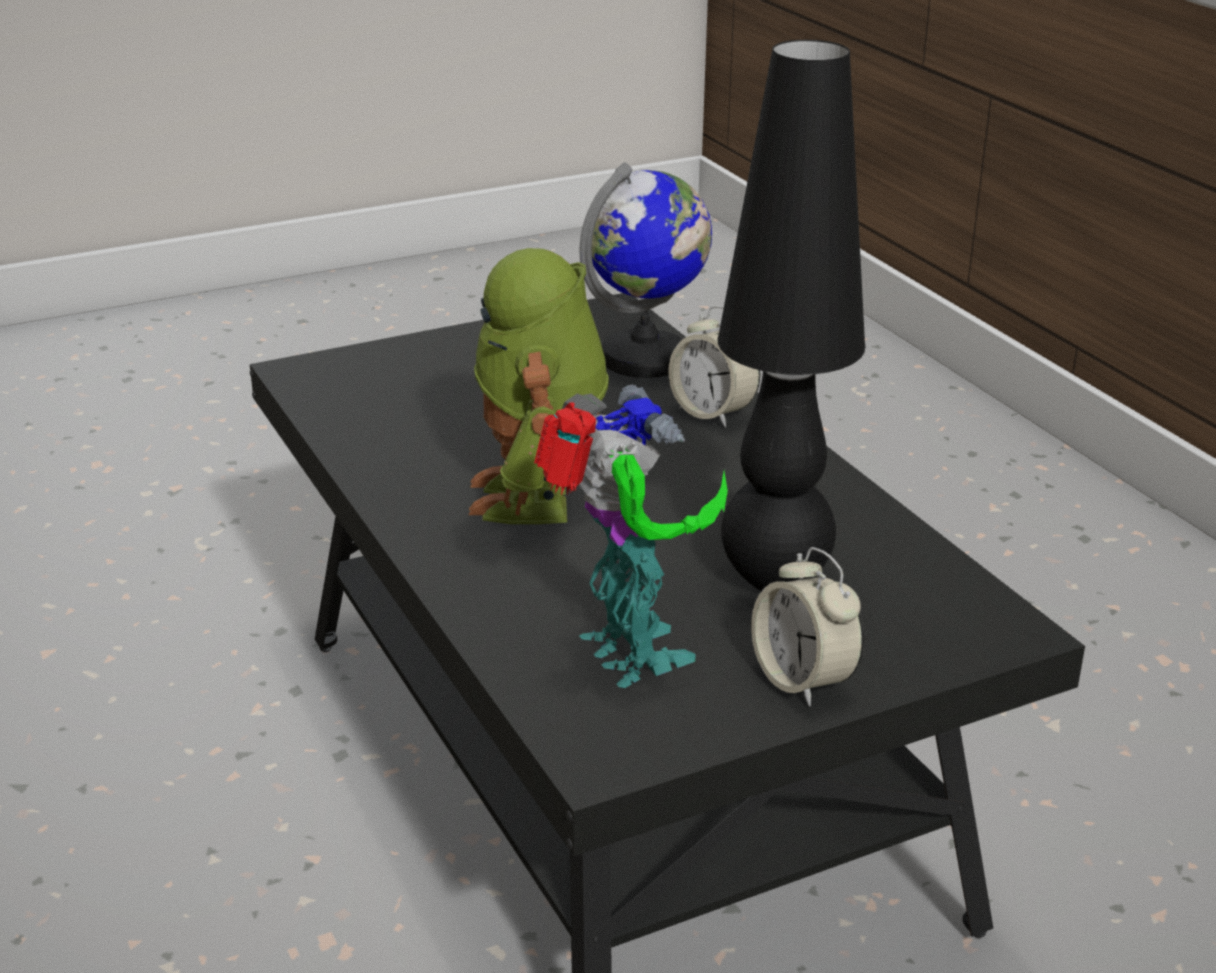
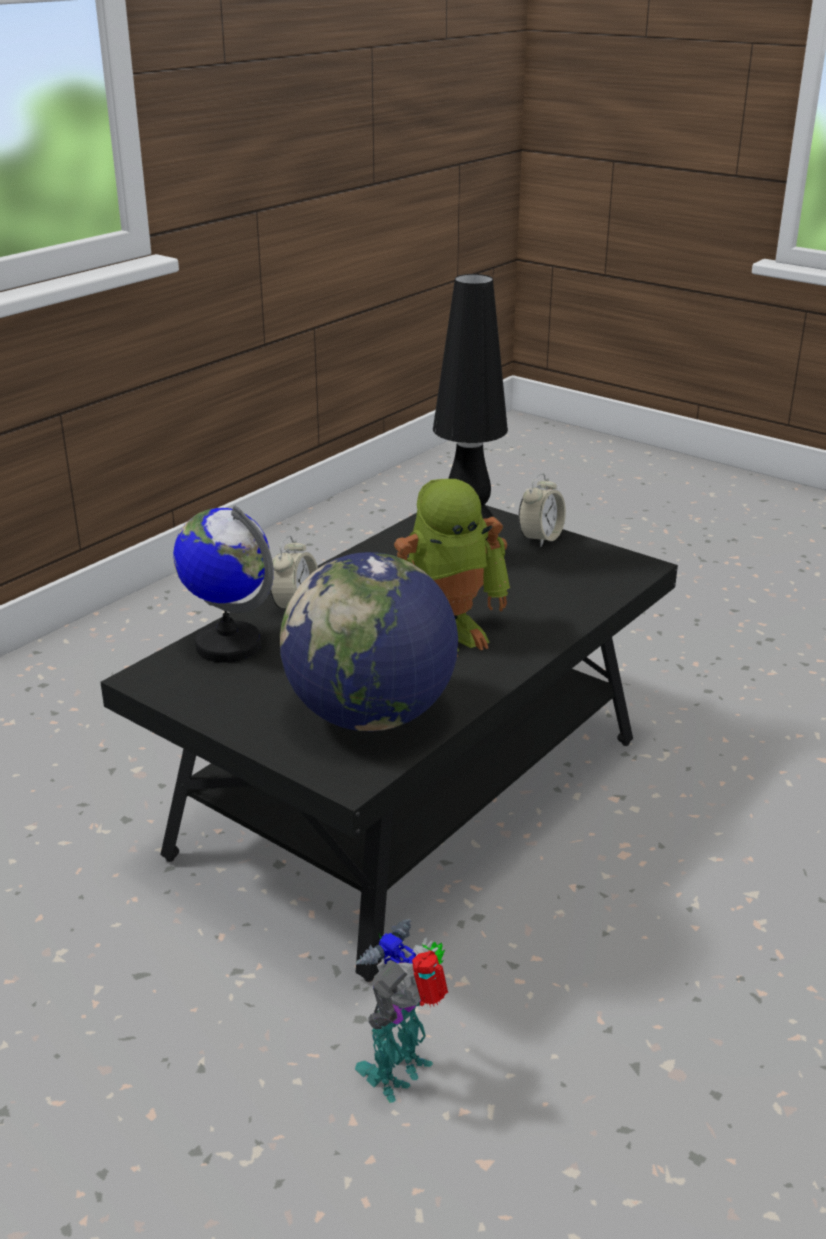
camera: 115 degrees left, 0 degrees up
toy robot [534,384,728,688] -> toy robot moved to [355,919,448,1103]
none -> globe [280,552,458,731]

